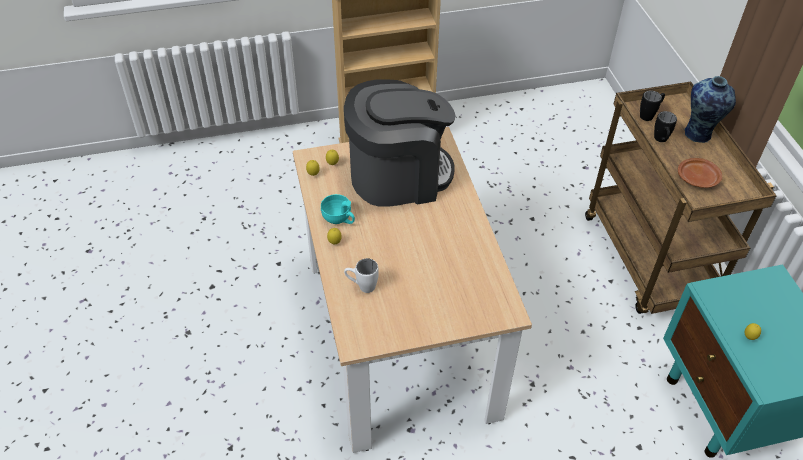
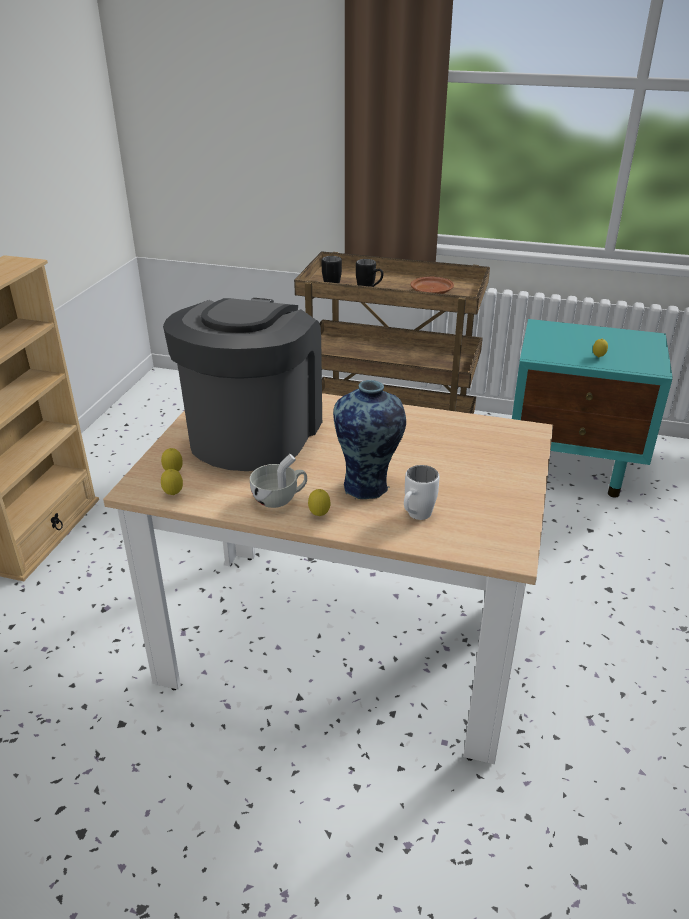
camera: 60 degrees left, 15 degrees down
turquoise cup [321,194,355,224] -> white cup [250,454,307,508]
vase [685,76,736,143] -> vase moved to [333,380,406,499]

